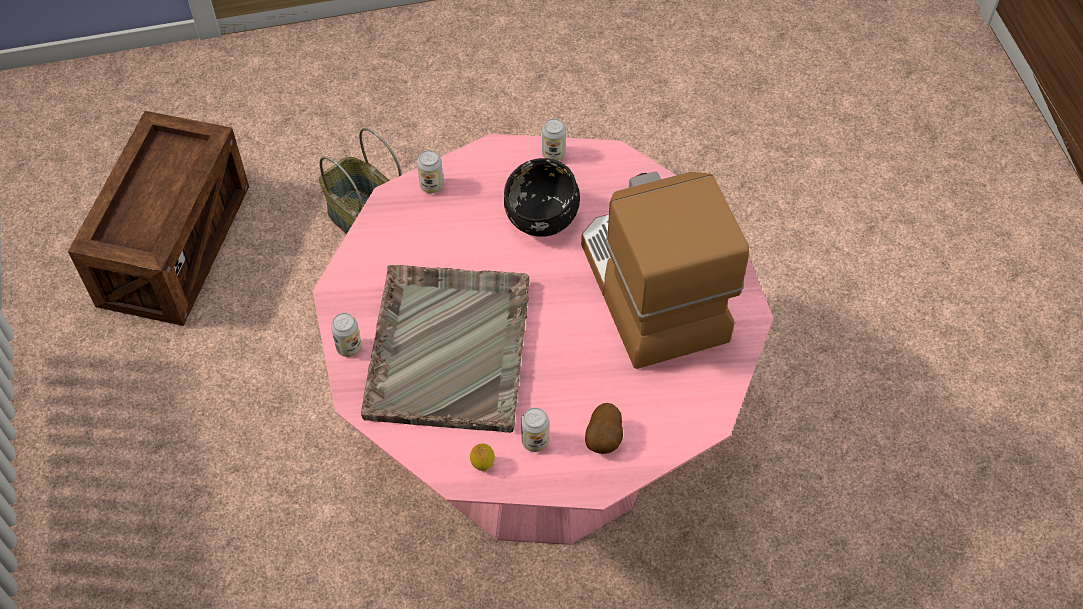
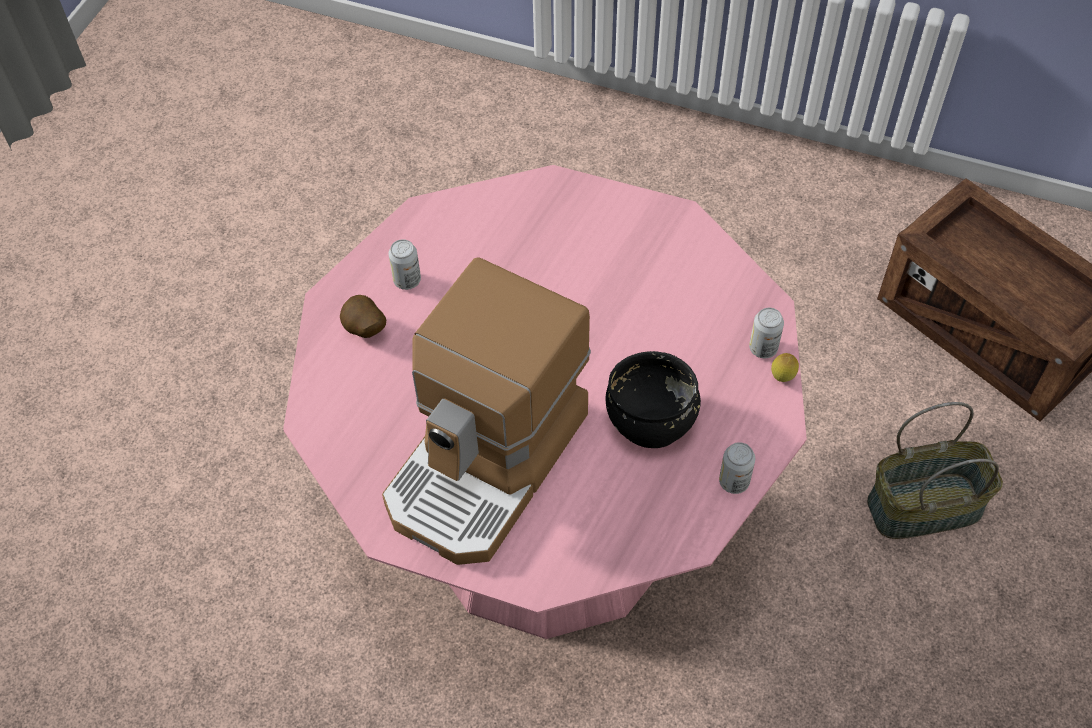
camera: 125 degrees right, 0 degrees up
can [331,313,362,357] -> none
grey tray [361,265,529,433] -> none
lemon [470,444,495,471] -> lemon moved to [771,353,799,382]
coffee machine [581,172,749,369] -> coffee machine turned 105 degrees clockwise [382,257,591,565]

